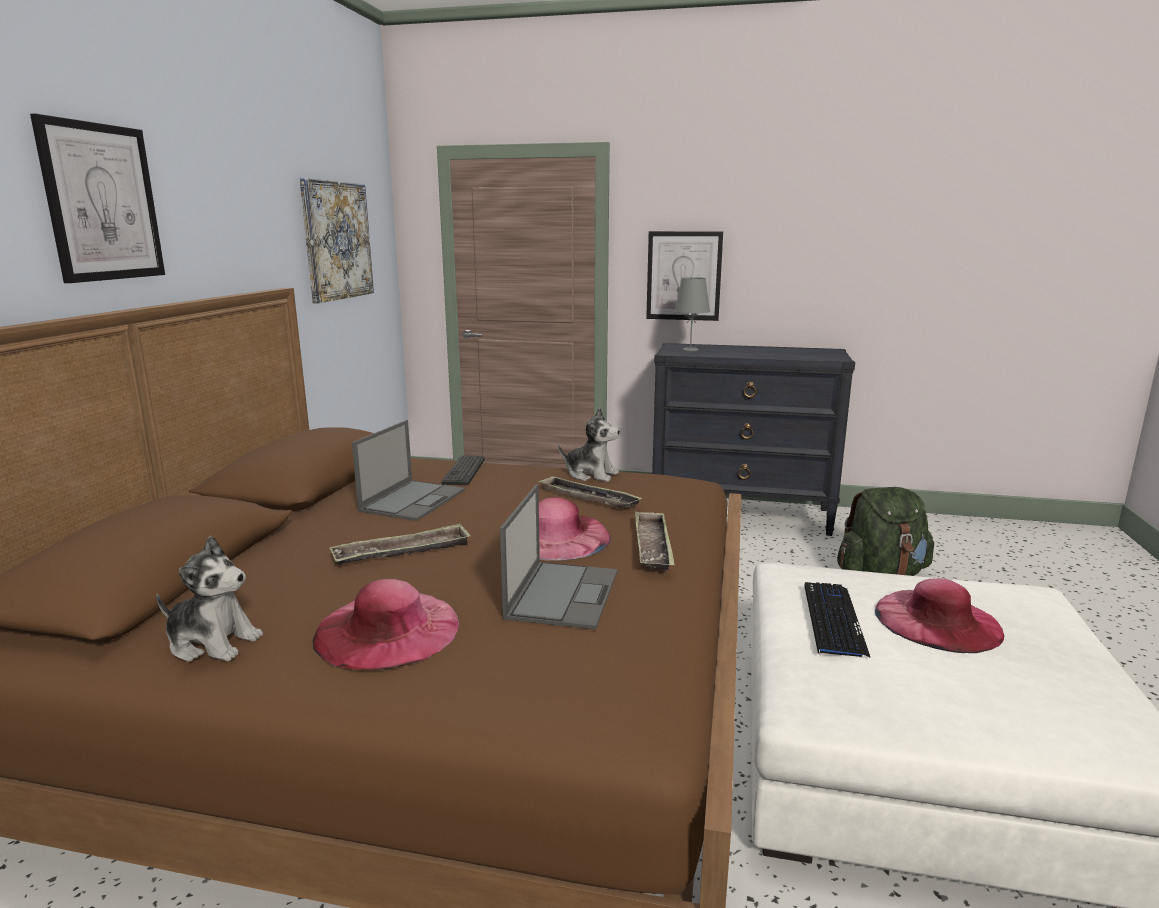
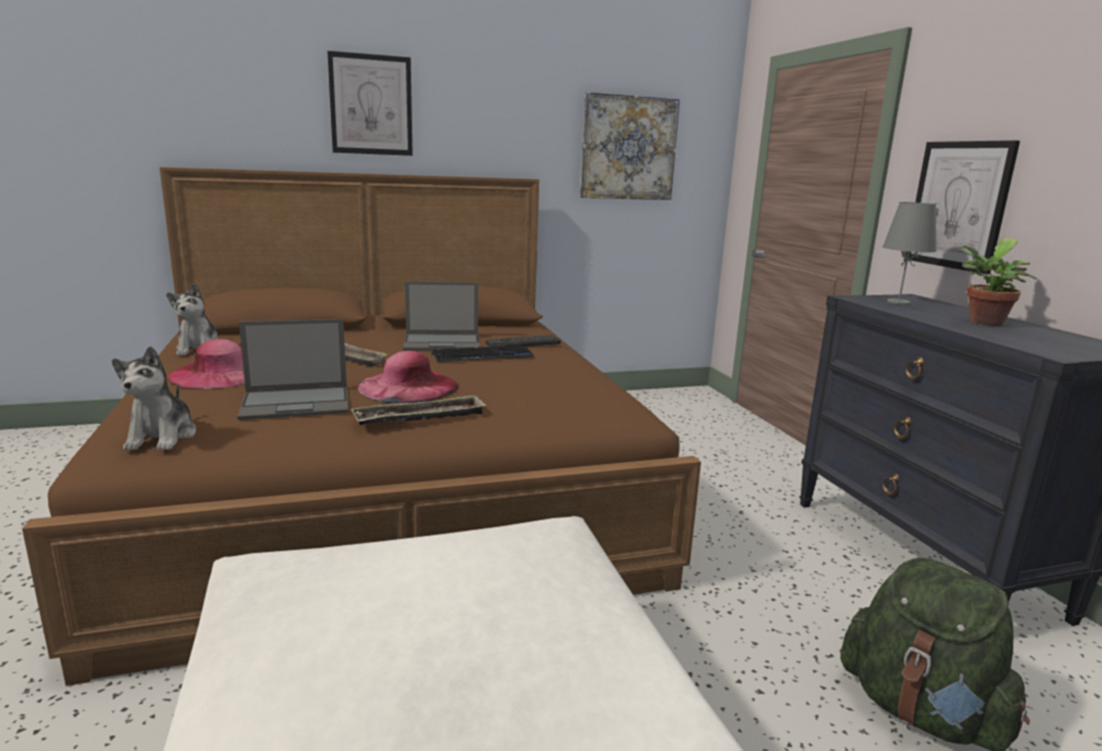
camera: 60 degrees right, 0 degrees up
tray [537,476,642,508] -> none
plush toy [559,408,620,482] -> plush toy moved to [112,346,196,450]
keyboard [804,582,871,658] -> keyboard moved to [432,346,534,362]
pink hat [875,578,1004,653] -> none
none -> potted plant [957,238,1037,326]

